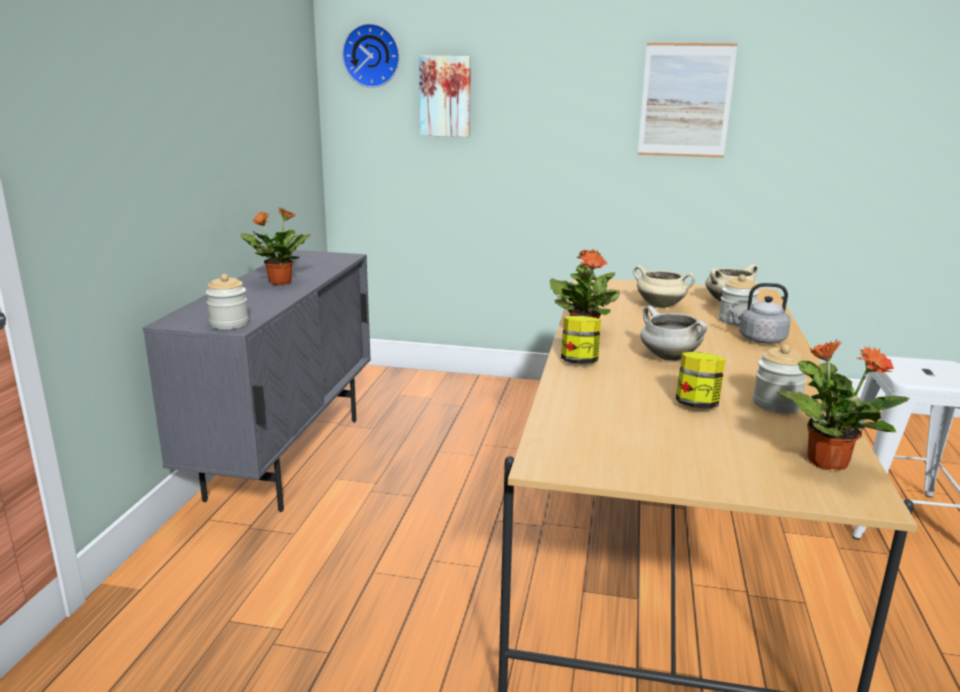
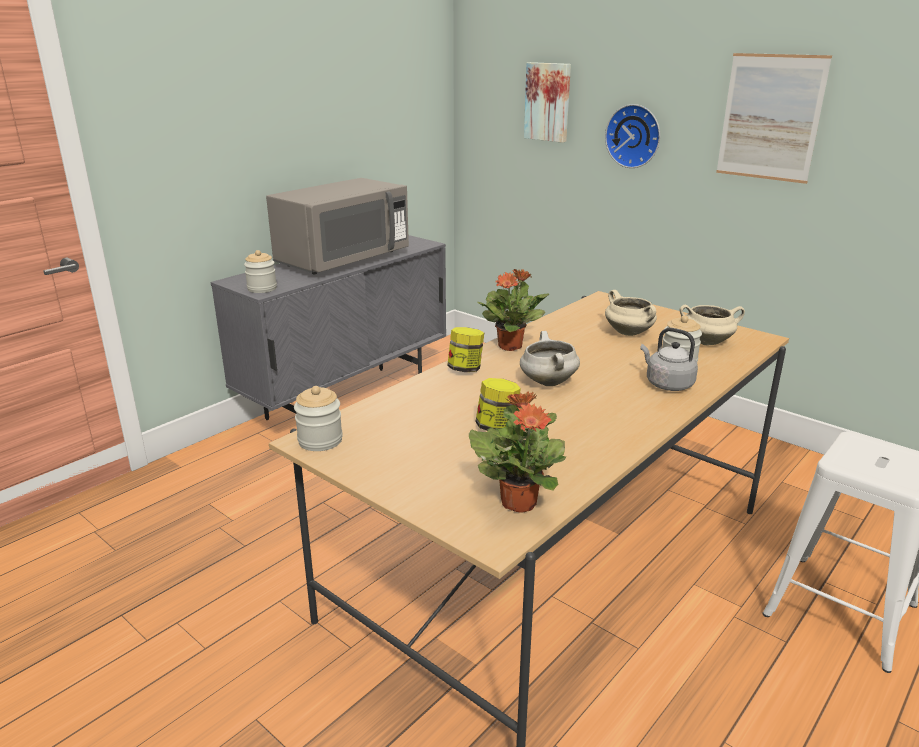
camera: 30 degrees right, 5 degrees up
potted plant [240,207,312,285] -> grey microwave [266,178,409,274]
wall clock [342,23,400,88] -> wall clock moved to [605,104,660,168]
jar [753,344,807,413] -> jar moved to [294,386,343,451]

